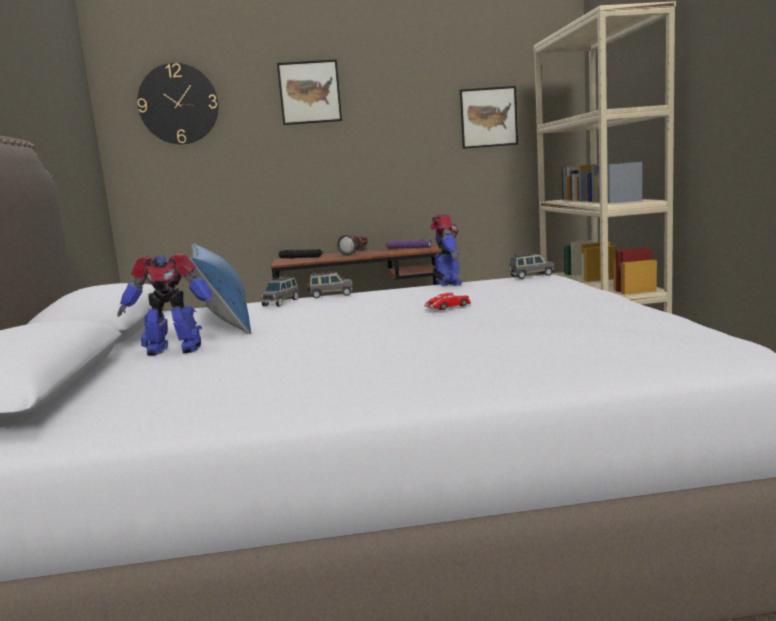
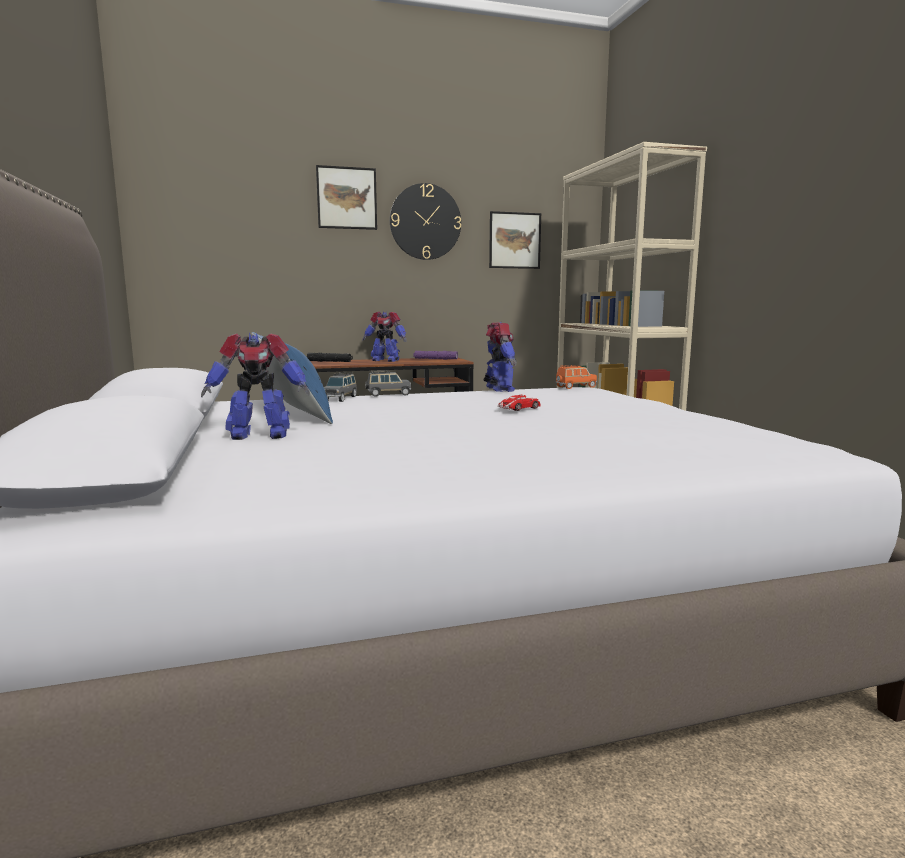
camera: 10 degrees left, 0 degrees up
wall clock [137,63,219,144] -> wall clock moved to [390,183,461,260]
flashlight [337,234,368,256] -> toy robot [362,312,407,362]
grey toy car [509,253,554,279] -> orange toy car [556,365,597,389]

